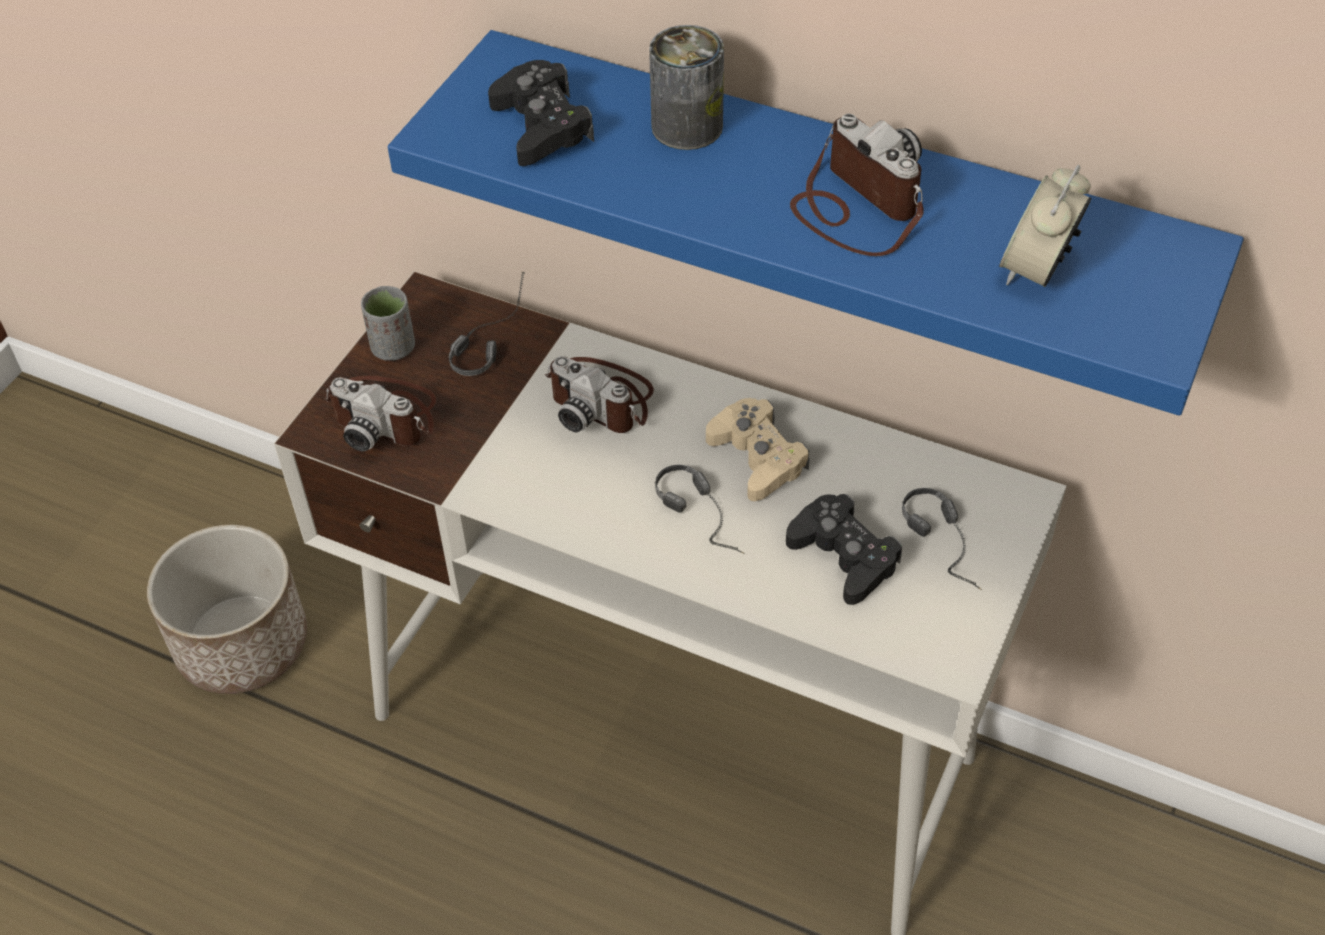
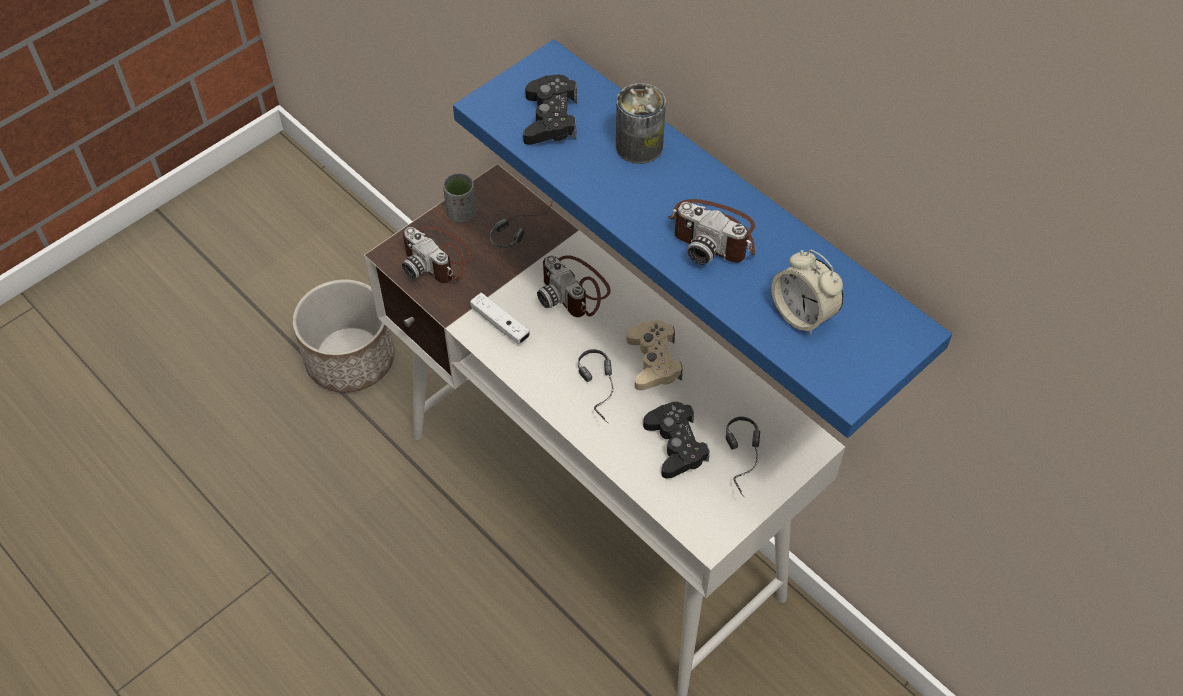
camera: 20 degrees right, 5 degrees up
camera [790,114,924,256] -> camera turned 135 degrees clockwise [668,199,755,265]
alarm clock [999,165,1092,287] -> alarm clock turned 90 degrees counterclockwise [772,250,843,335]
none -> white game controller [470,293,530,344]

